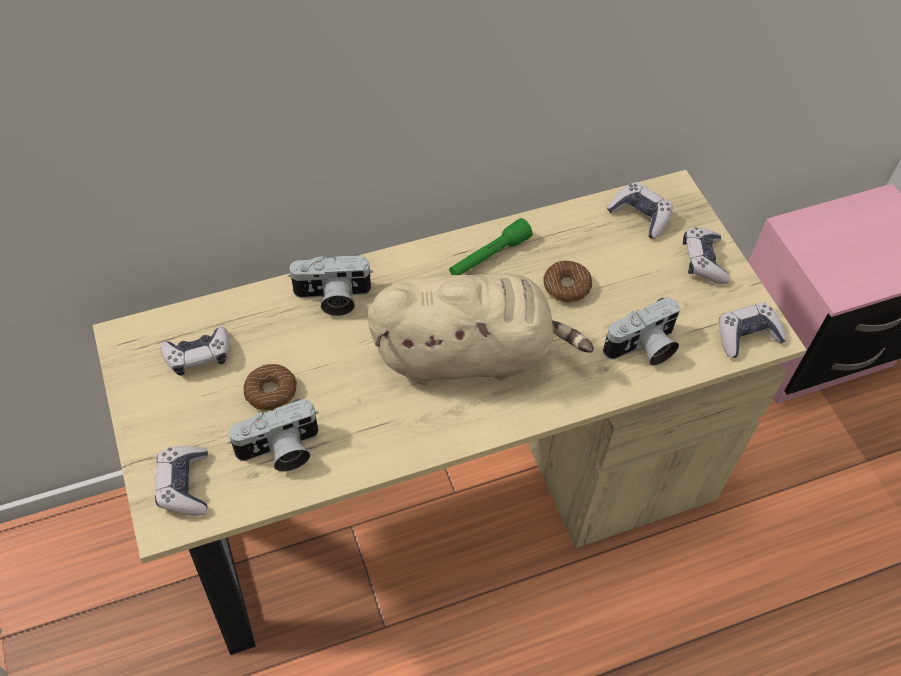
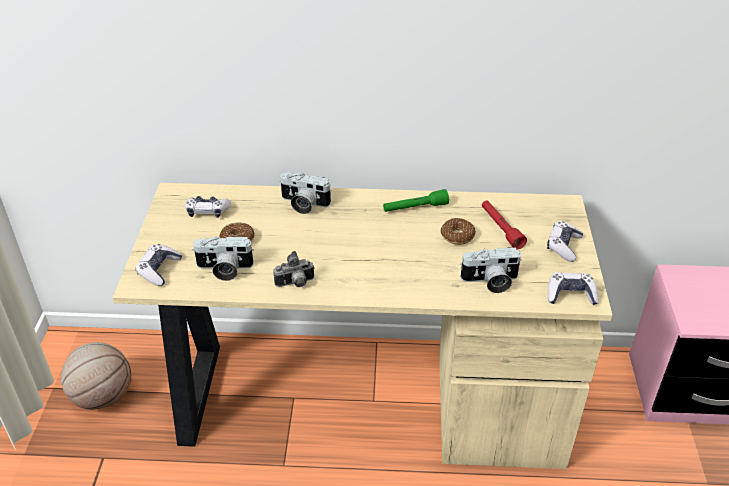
camera: 25 degrees right, 15 degrees down
beige plush toy [368,273,594,385] -> none
game controller [606,182,673,239] -> none
none -> basketball [61,342,131,410]
none -> camera [273,251,315,287]
none -> red flashlight [482,200,527,250]

